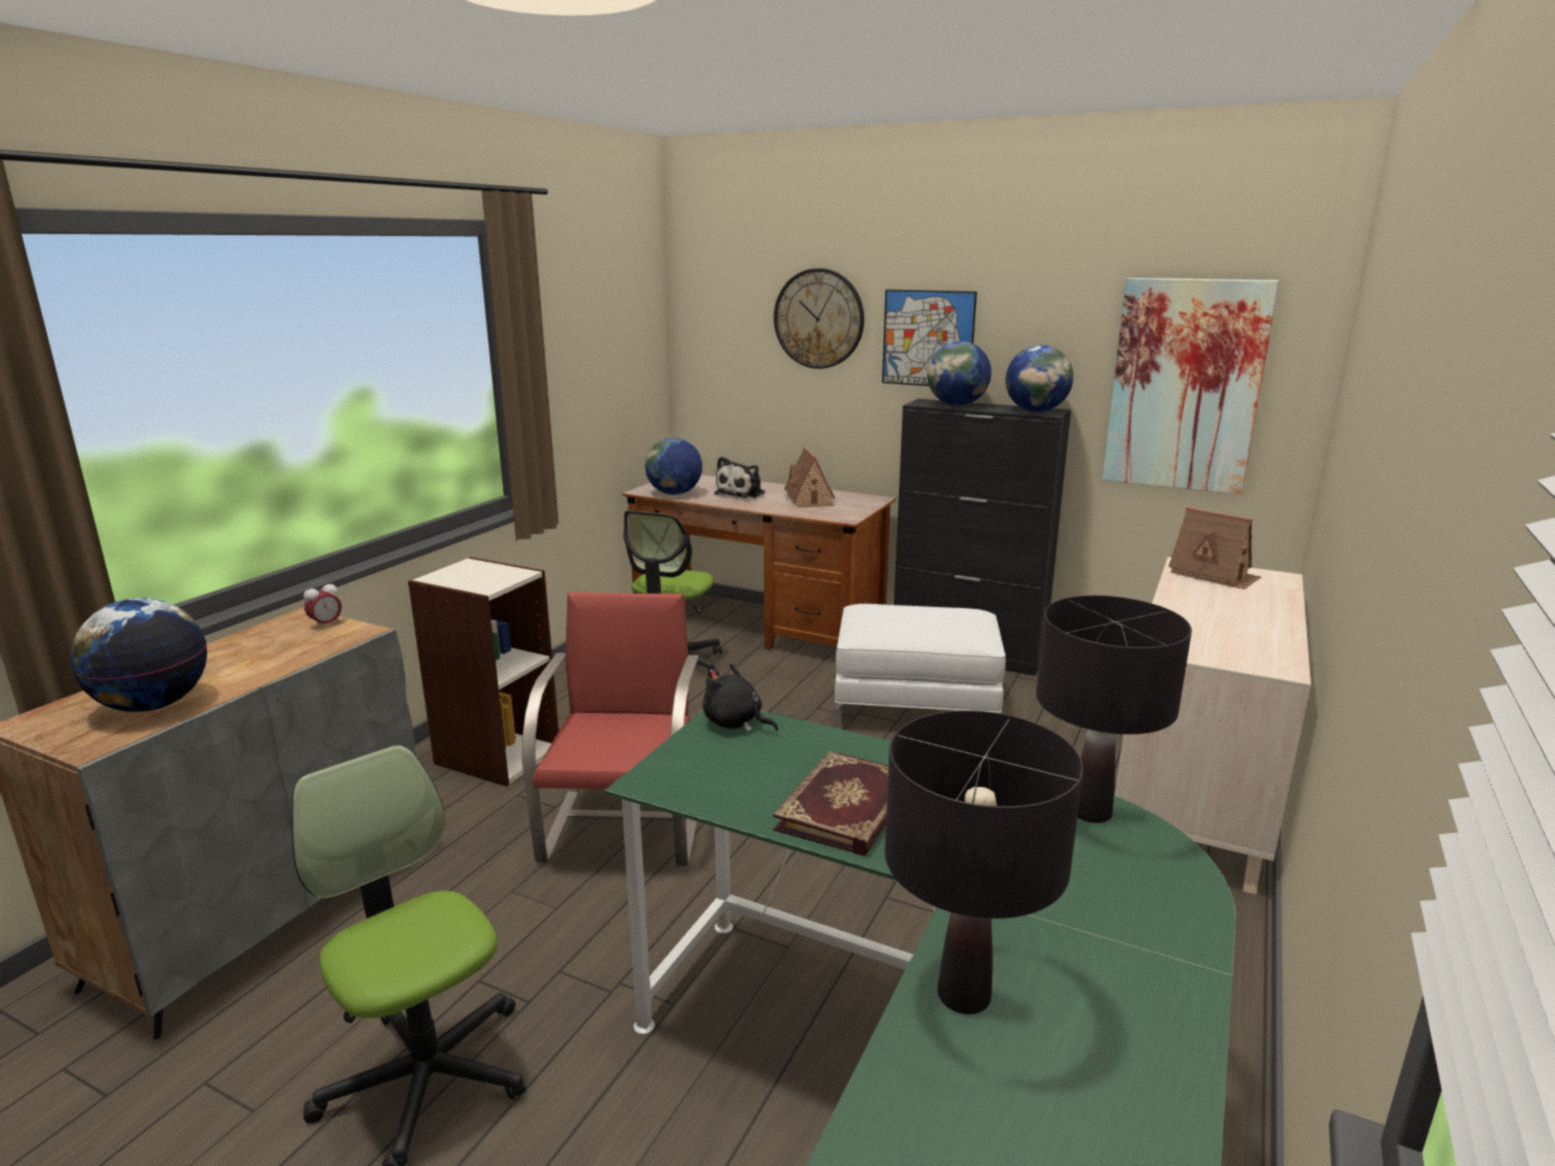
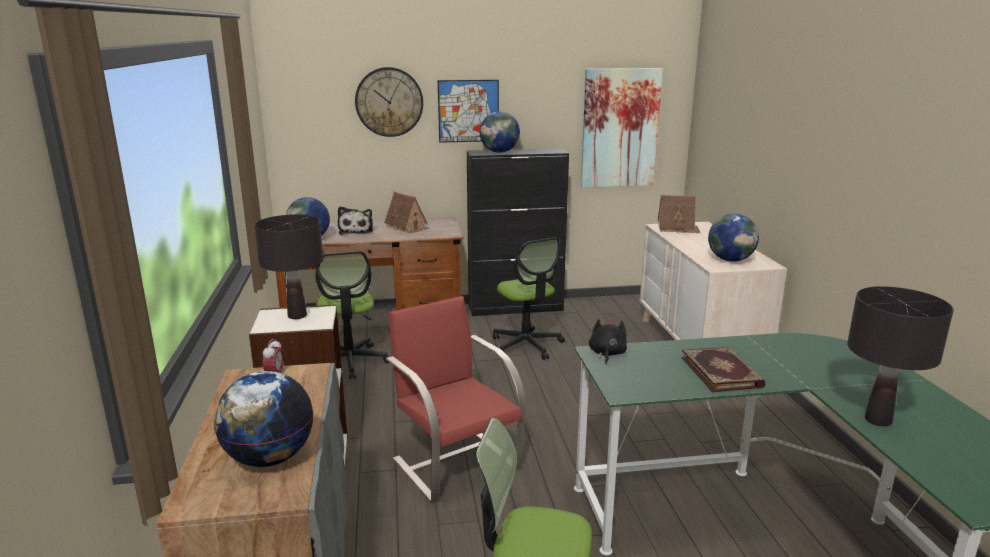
camera: 35 degrees left, 0 degrees up
black plush toy [703,663,778,732] -> black plush toy turned 105 degrees clockwise [589,319,627,364]
white ottoman [835,604,1006,729] -> office chair [493,237,565,360]
globe [1006,345,1073,412] -> globe moved to [708,214,759,262]
black table lamp [1036,595,1192,823] -> black table lamp moved to [255,214,323,319]

